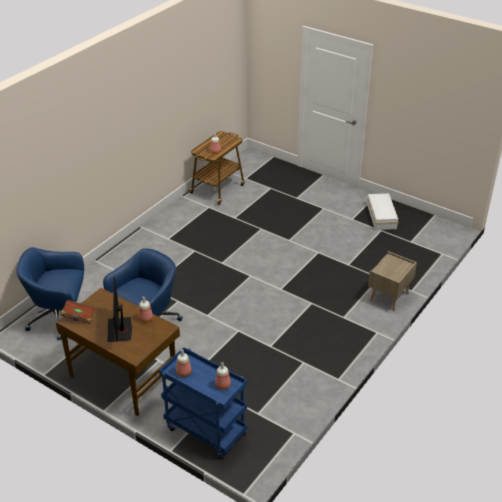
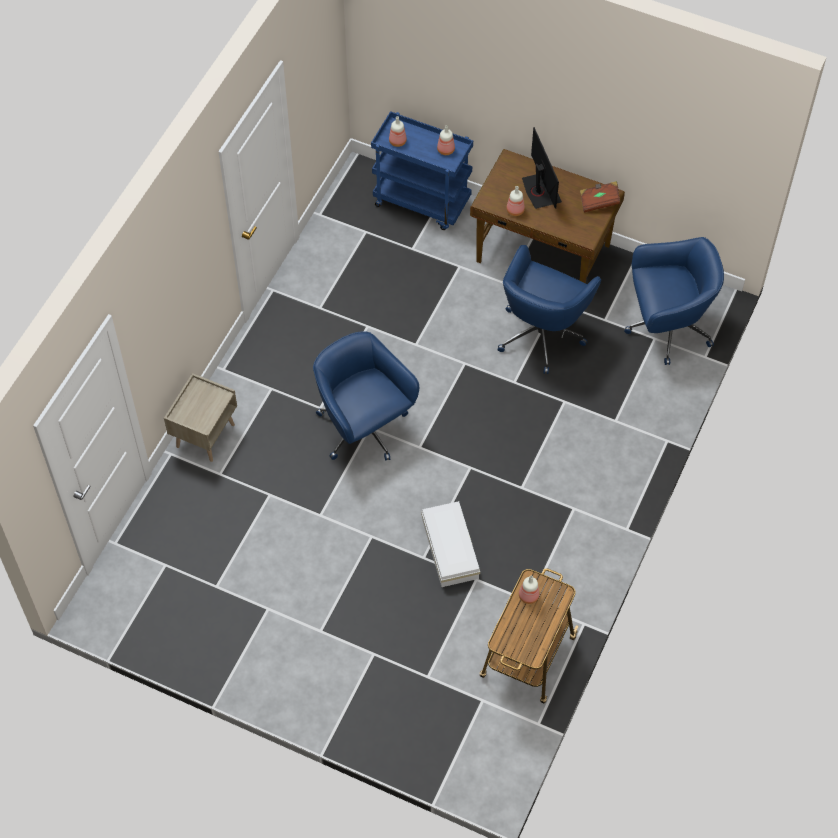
camera: 170 degrees right, 20 degrees up
white storage box [367,193,398,230] -> white storage box moved to [421,501,480,587]
none -> blue office chair [313,331,419,461]

